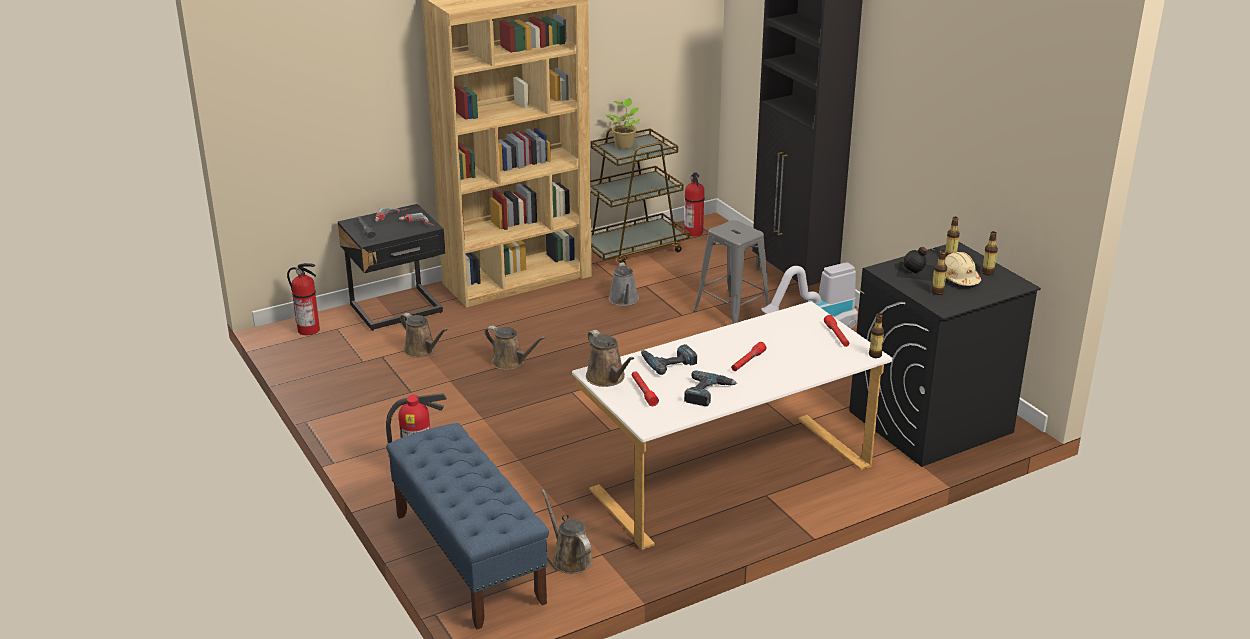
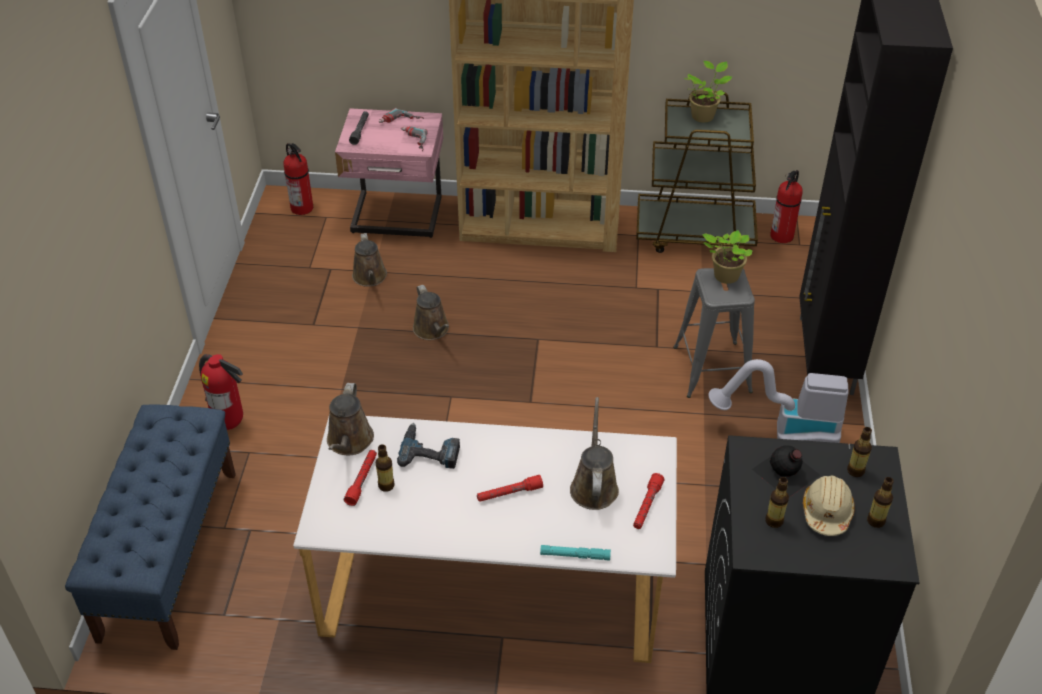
camera: 35 degrees right, 15 degrees up
black nightstand [338,204,445,331] -> pink nightstand [335,108,443,238]
brown watering can [542,489,593,574] -> brown watering can moved to [570,397,619,510]
grey watering can [609,262,639,306] -> none
power drill [684,371,737,406] -> none
bottle [869,313,884,358] -> bottle moved to [375,444,395,492]
none -> turquoise flashlight [540,545,611,560]
none -> potted plant [702,230,753,284]

